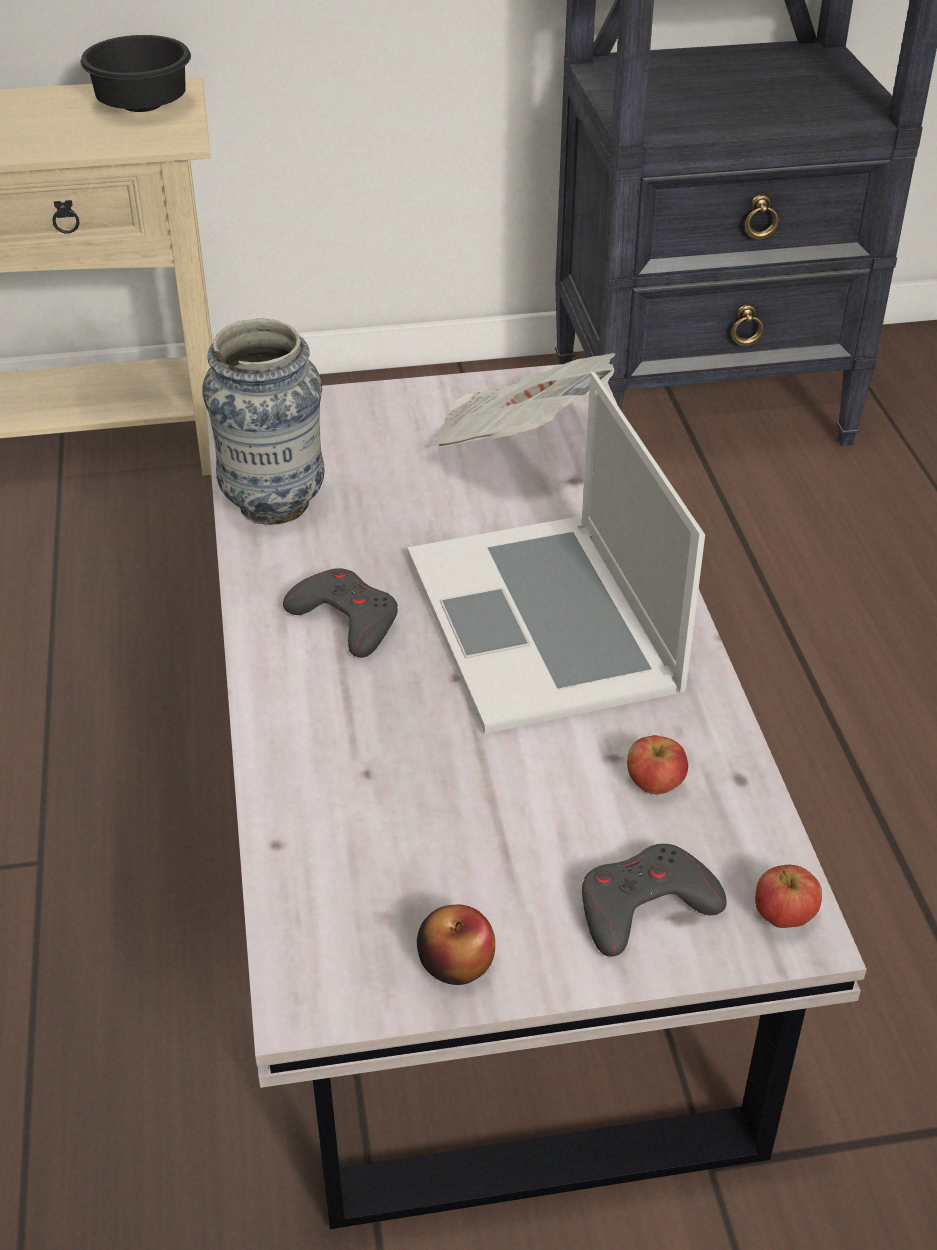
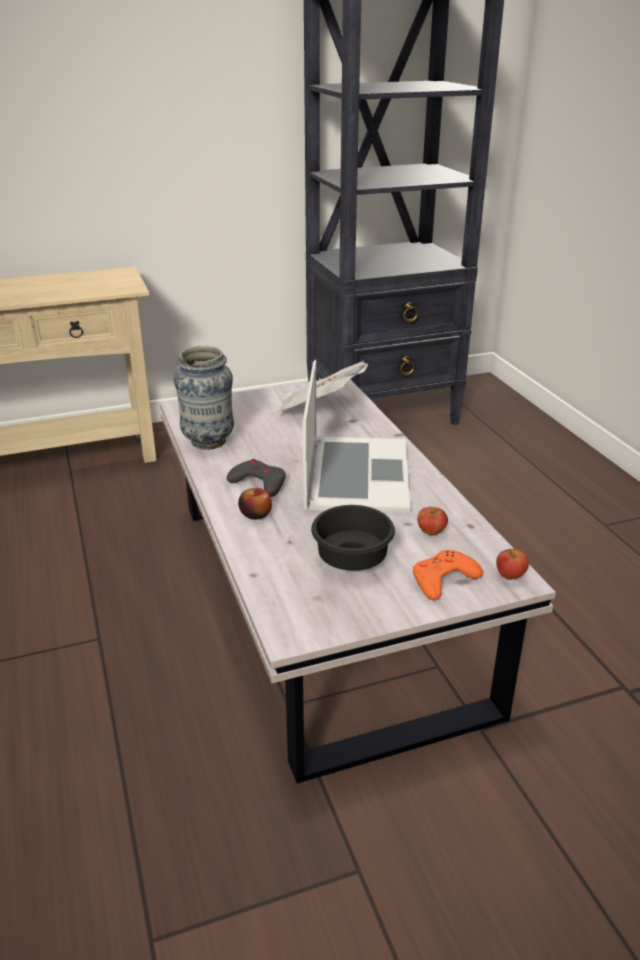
camera: 10 degrees left, 10 degrees down
black bowl [80,35,191,112] -> black bowl moved to [311,505,395,571]
laptop [407,372,705,734] -> laptop turned 150 degrees counterclockwise [302,360,410,513]
apple [417,904,495,985] -> apple moved to [238,488,272,520]
grey game controller [582,844,727,957] -> orange game controller [413,550,483,600]

